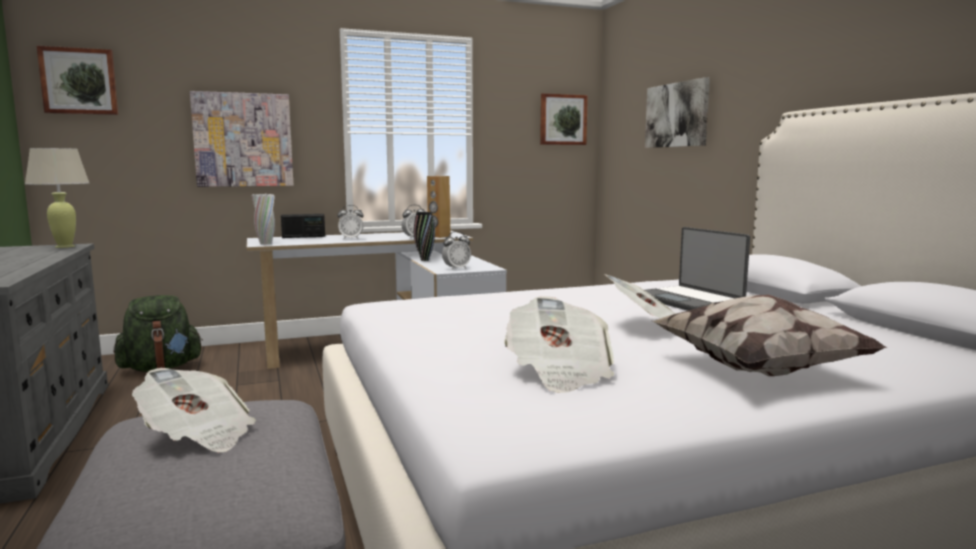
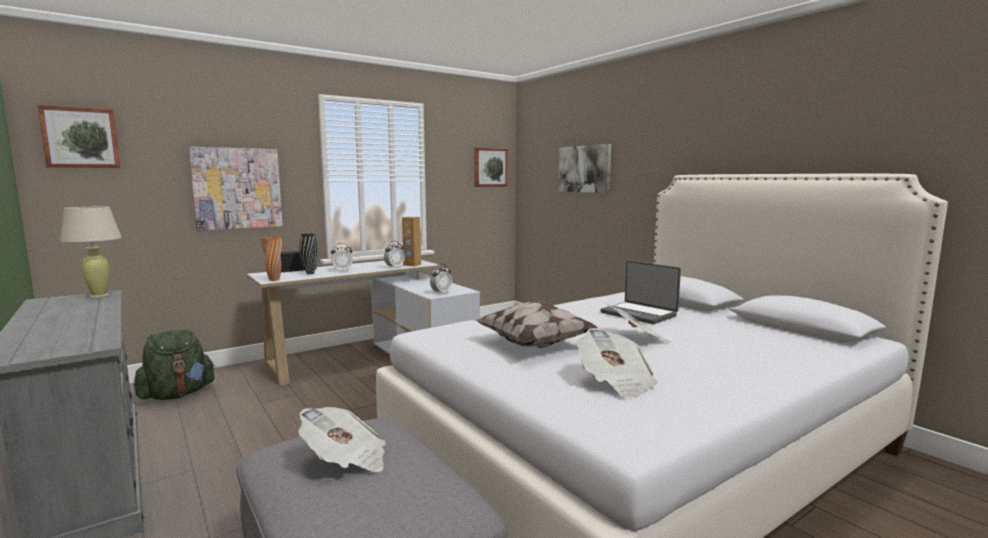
camera: 15 degrees left, 0 degrees up
white vase [251,194,275,245] -> orange vase [261,237,282,281]
black vase [414,212,435,261] -> black vase moved to [299,233,318,274]
pillow [652,295,888,376] -> pillow moved to [475,301,599,348]

